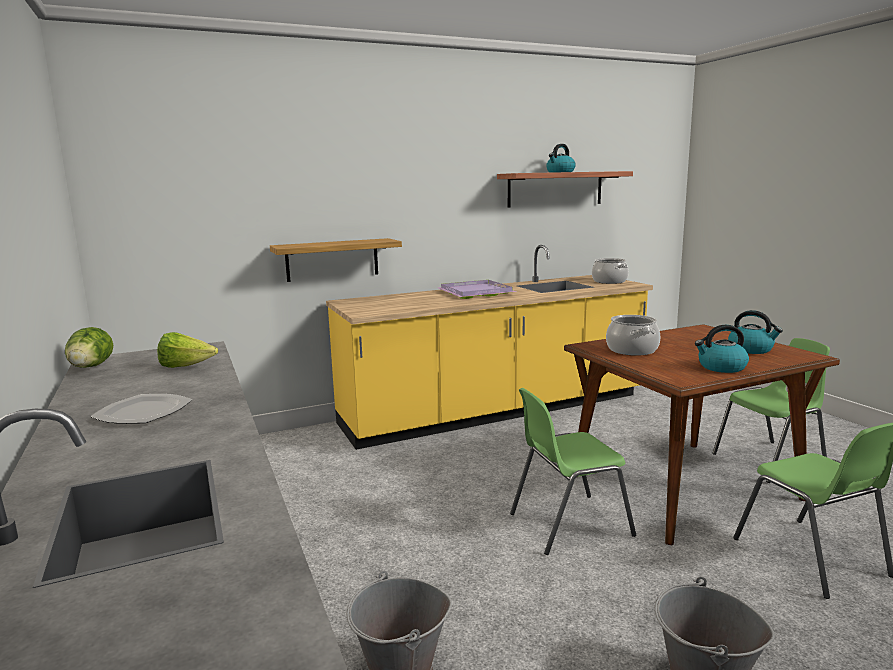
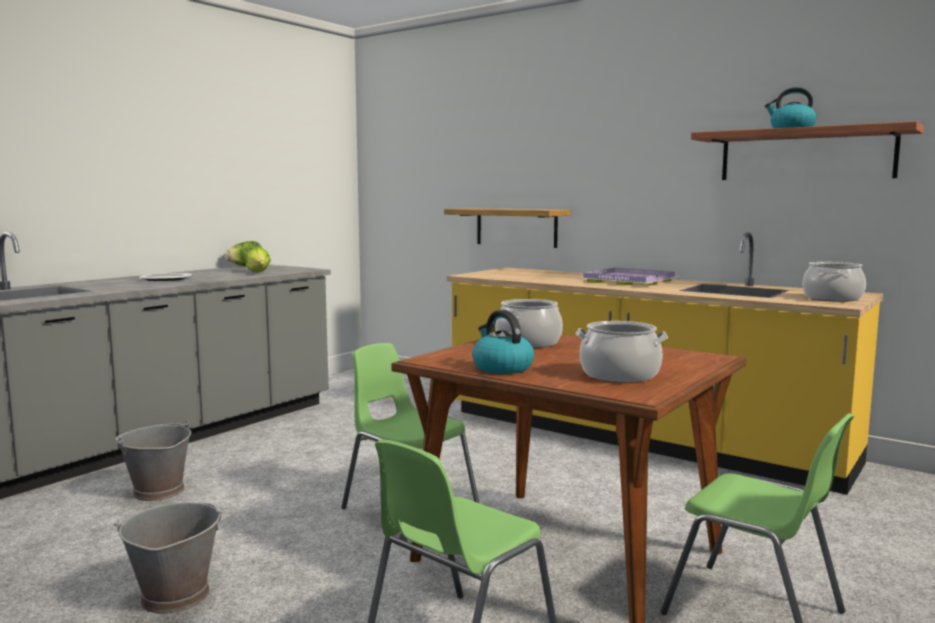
camera: 60 degrees right, 5 degrees down
kettle [728,310,783,354] -> cooking pot [576,321,668,383]

